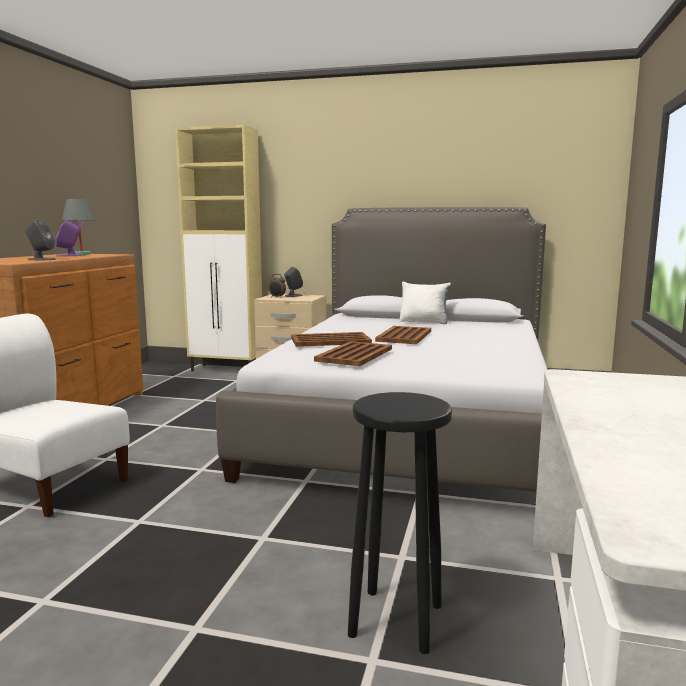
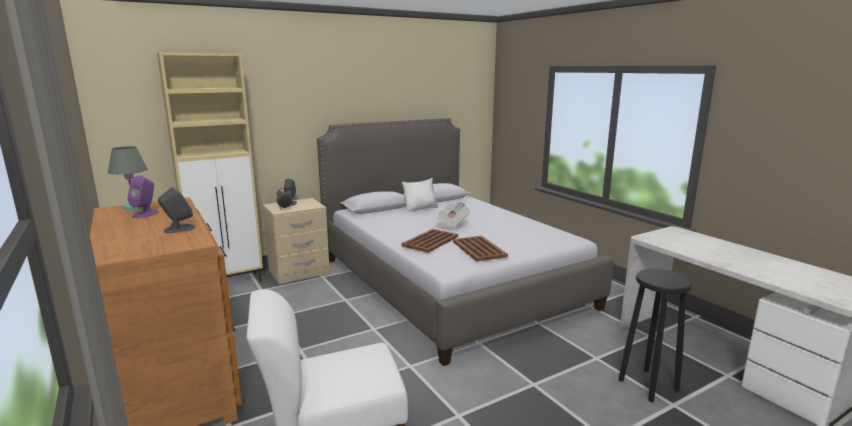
camera: 45 degrees left, 5 degrees up
brown tray [375,326,431,344] -> newspaper [435,202,470,229]

